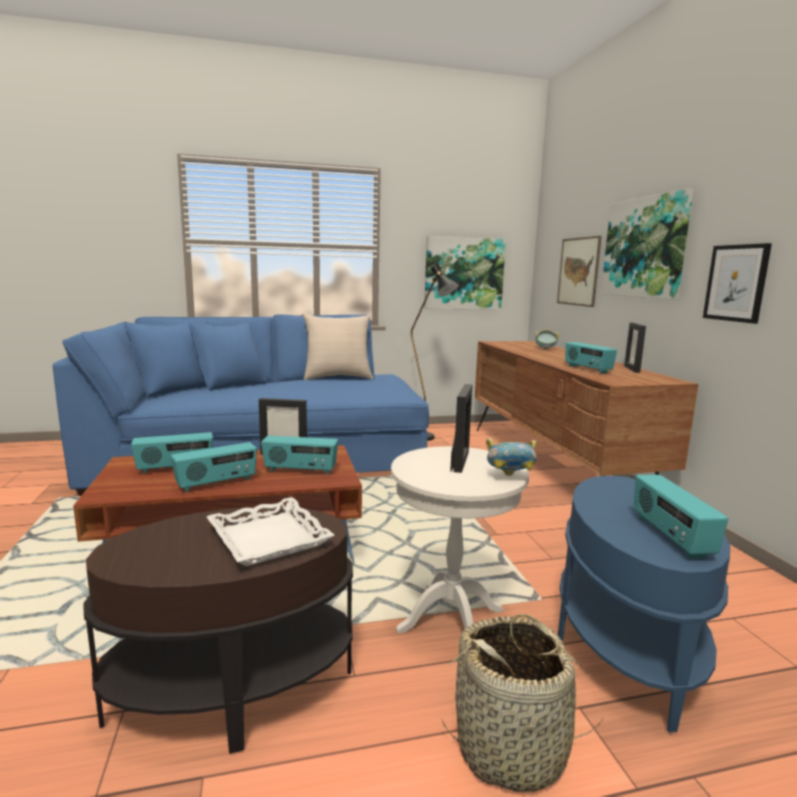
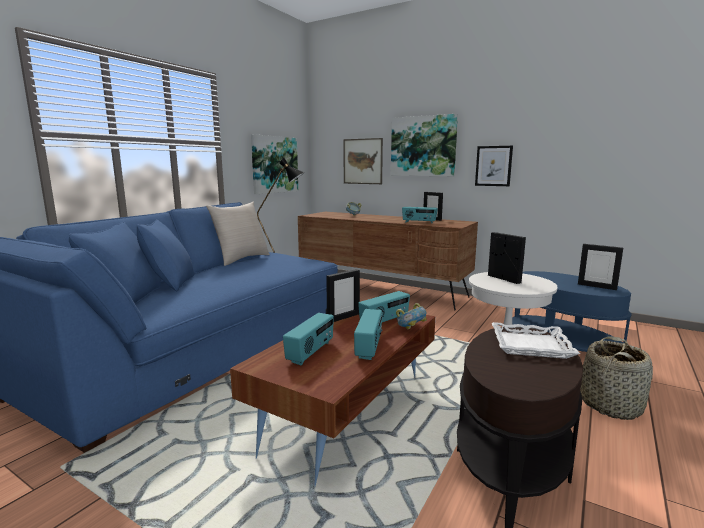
camera: 45 degrees left, 0 degrees up
bowl [486,438,537,476] -> bowl moved to [396,303,427,329]
radio [633,475,728,559] -> picture frame [578,244,623,290]

